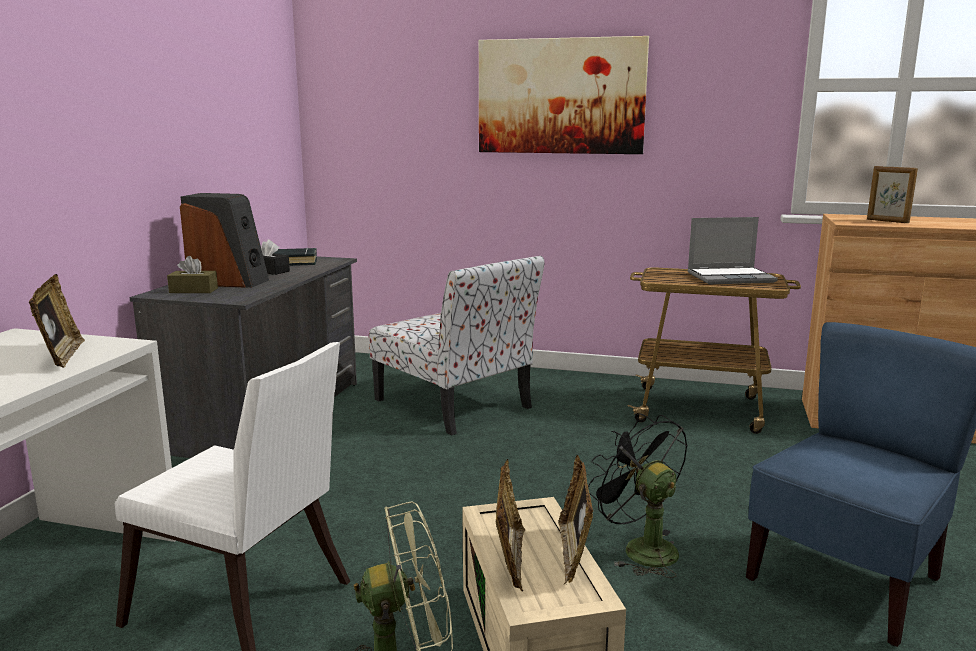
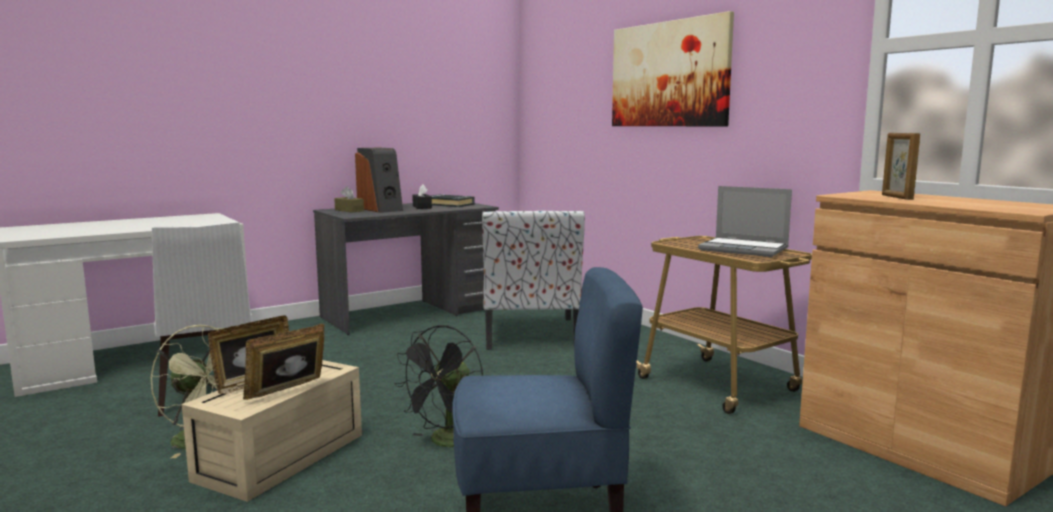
camera: 40 degrees right, 5 degrees down
picture frame [29,274,85,368] -> none
black fan [588,413,688,578] -> black fan turned 150 degrees counterclockwise [394,325,483,447]

